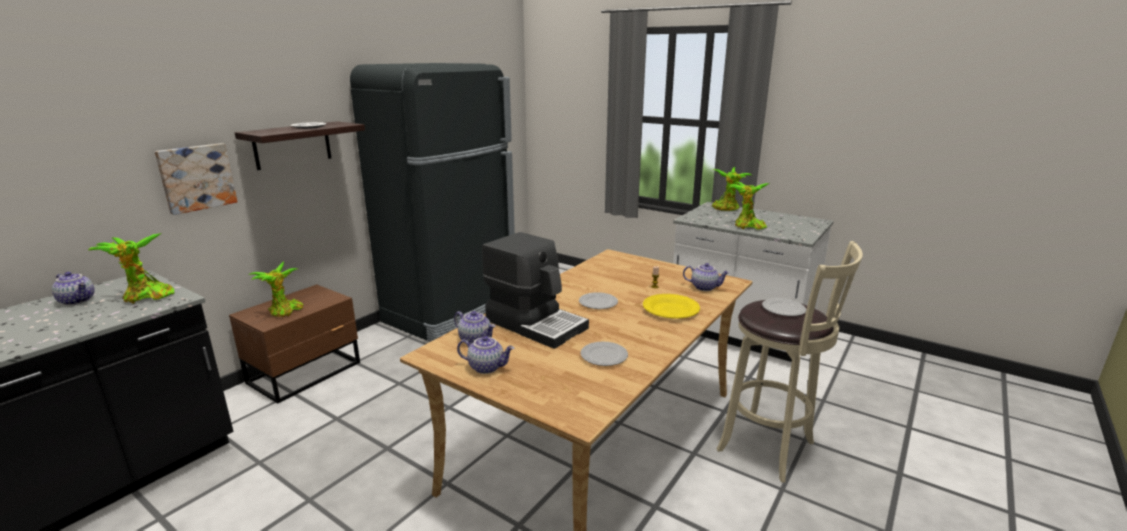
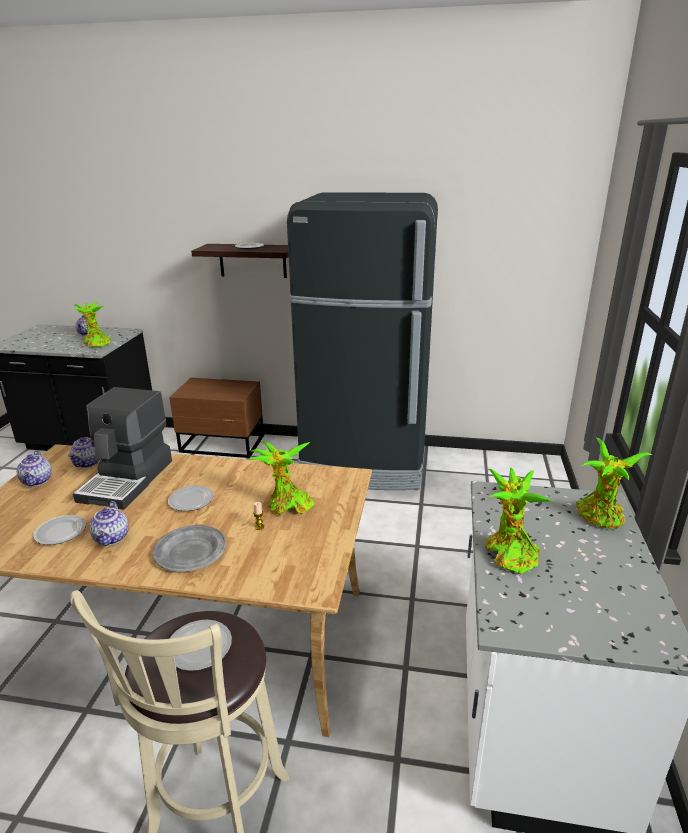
camera: 65 degrees right, 5 degrees up
picture [155,143,238,215] -> none
potted plant [248,261,303,317] -> potted plant moved to [249,441,315,515]
yellow plate [643,294,700,319] -> grey plate [153,525,226,572]
teapot [683,263,730,291] -> teapot moved to [89,501,129,546]

